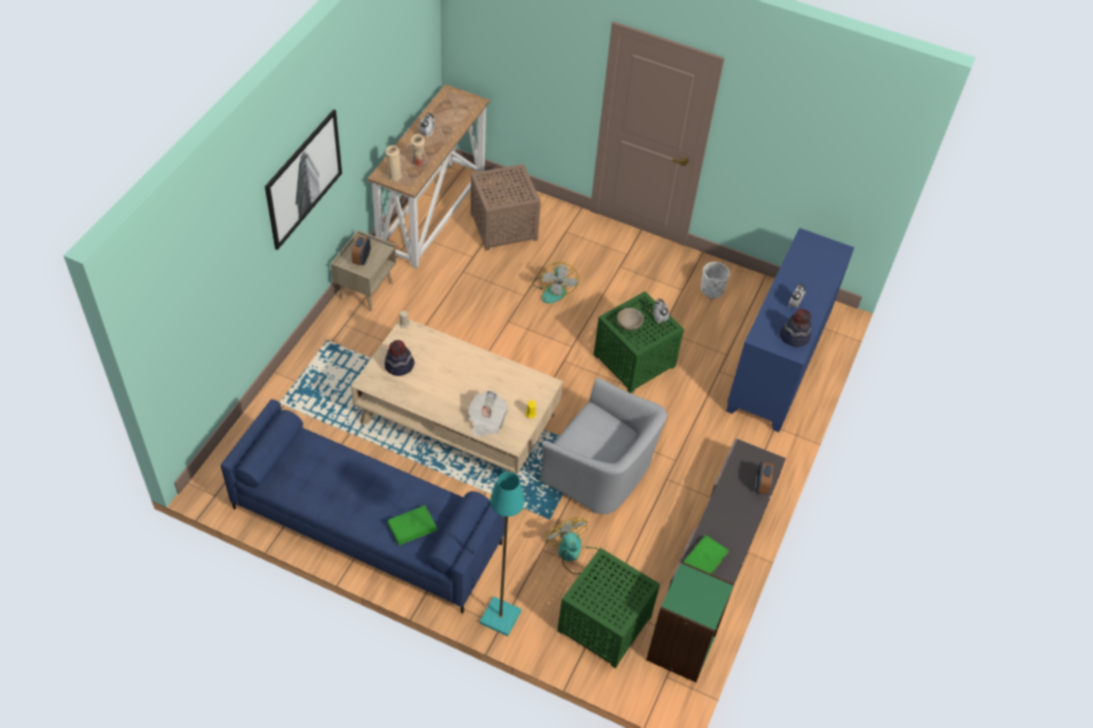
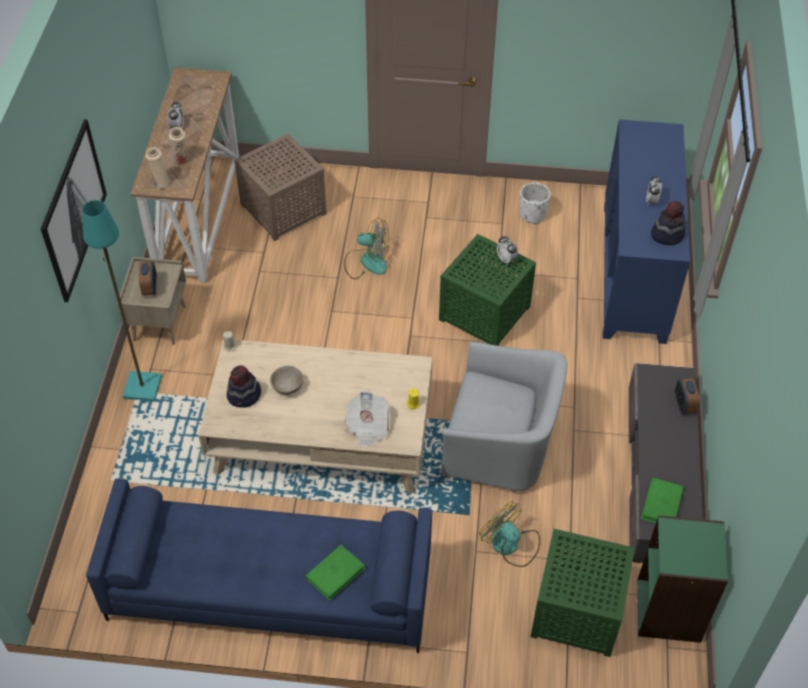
camera: 15 degrees left, 0 degrees up
turquoise floor lamp [479,472,525,636] -> turquoise floor lamp moved to [82,200,162,401]
fan [532,262,579,304] -> fan turned 60 degrees counterclockwise [344,218,389,279]
beige bowl [617,308,644,331] -> beige bowl moved to [270,366,303,395]

